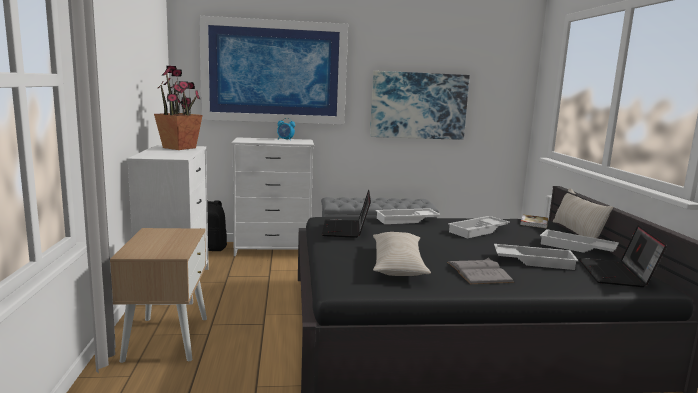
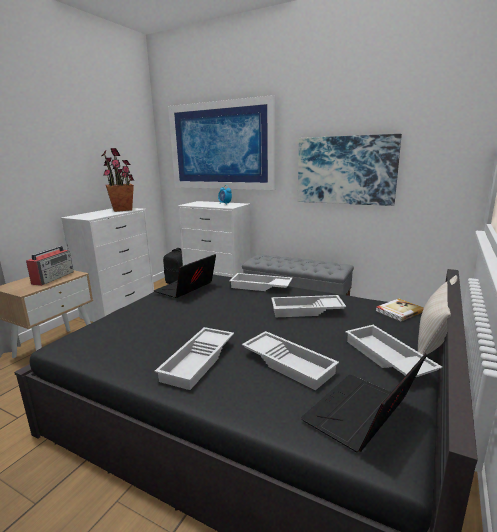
camera: 35 degrees right, 5 degrees up
beige pillow [373,232,431,276] -> none
grey book [447,258,514,284] -> white tray [155,327,234,390]
none -> radio [26,244,74,286]

